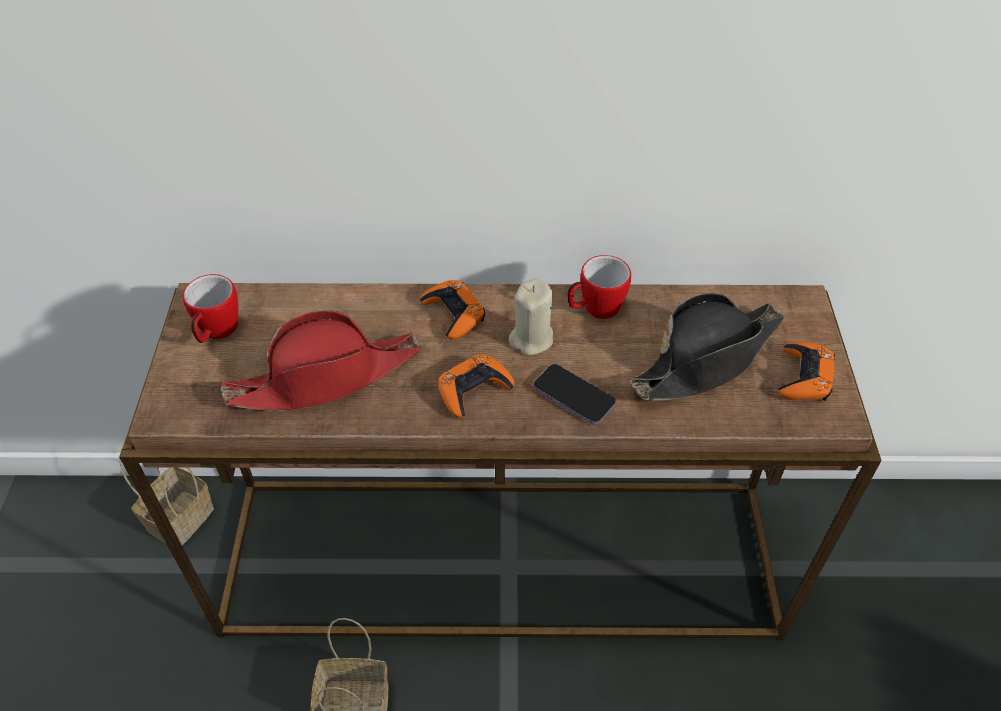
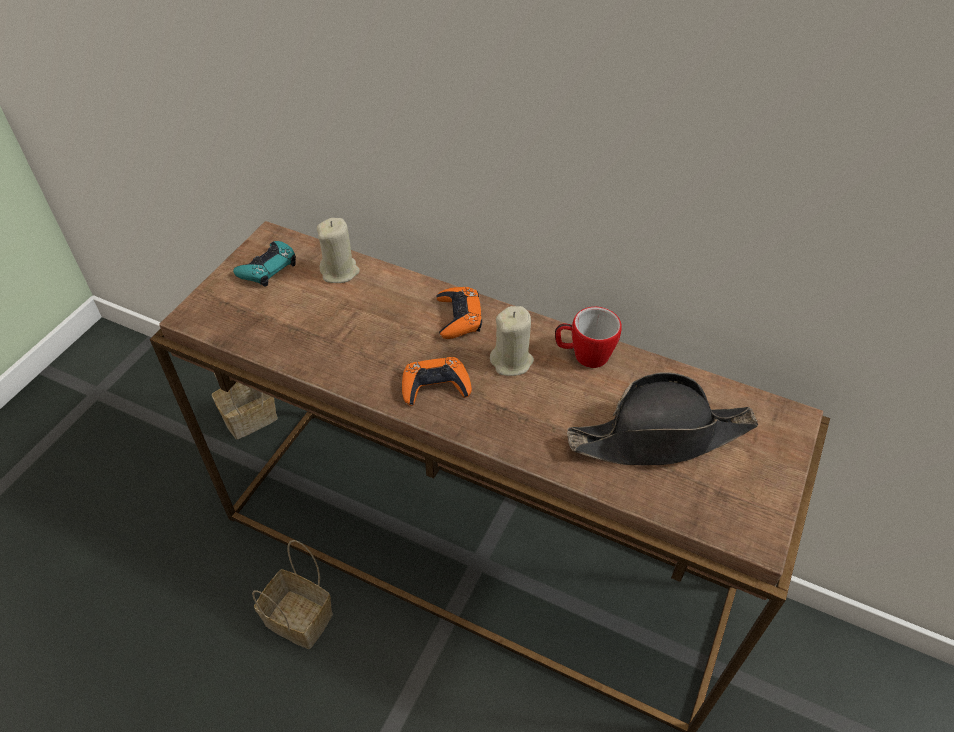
camera: 25 degrees right, 0 degrees up
mug [183,274,238,343] -> turquoise game controller [233,241,296,287]
red hat [220,310,421,411] -> none
phone [533,364,616,425] -> none
orange game controller [779,342,835,401] -> none
none -> beige candle [317,218,360,283]

